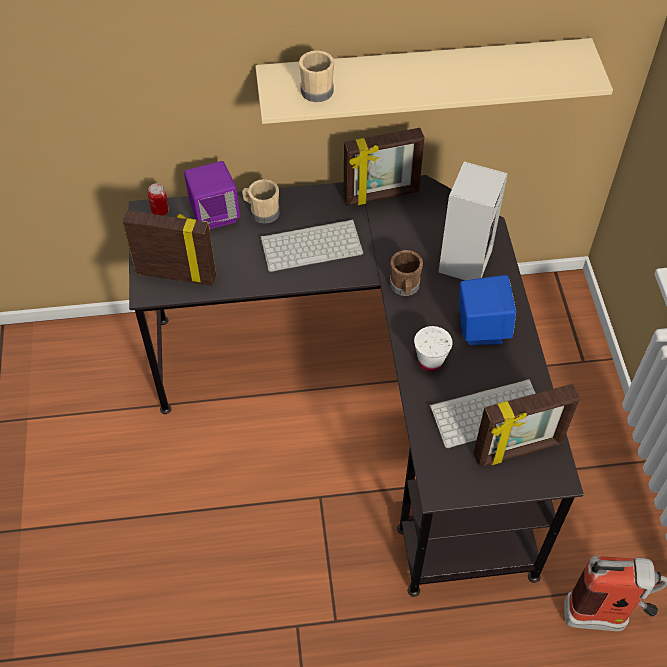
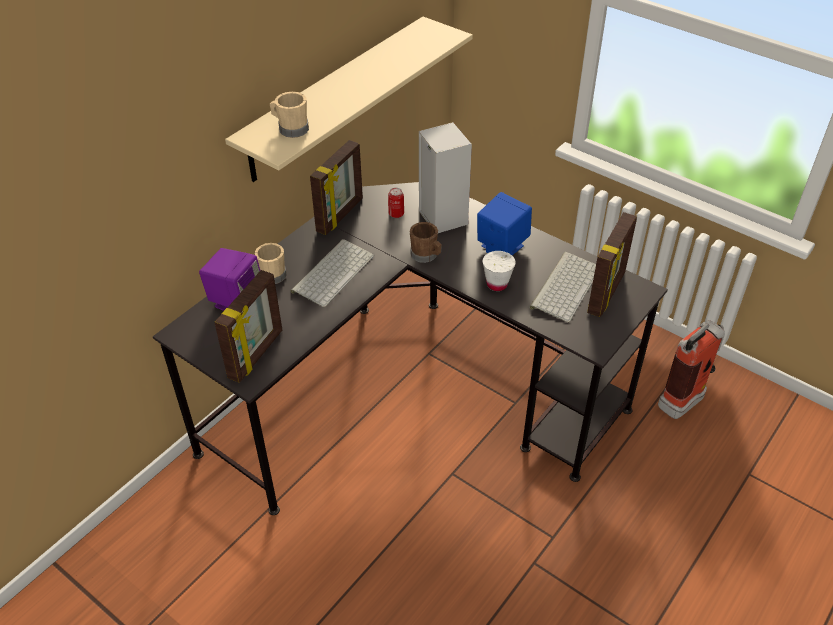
camera: 45 degrees left, 10 degrees down
picture frame [122,210,216,286] -> picture frame turned 150 degrees clockwise [214,270,282,383]
can [148,183,169,216] -> can moved to [388,188,404,218]

